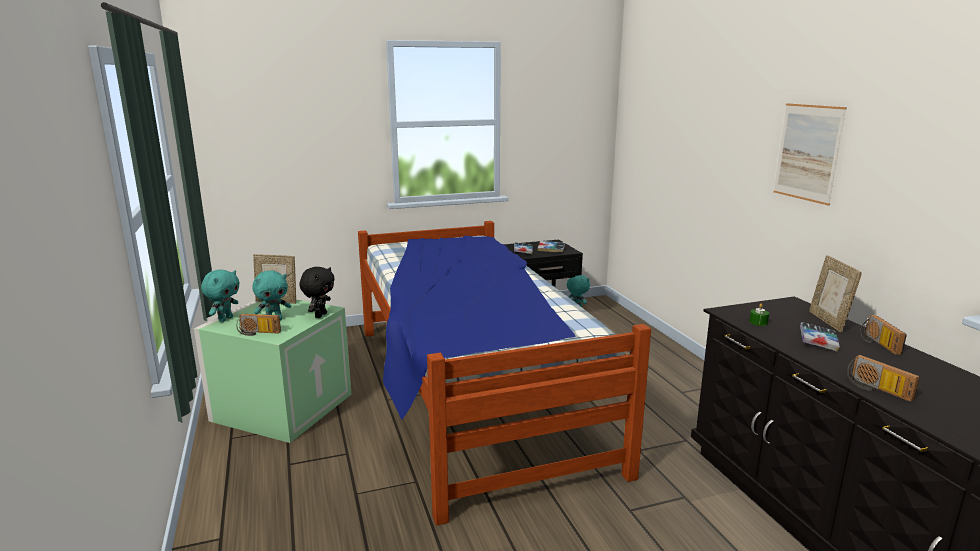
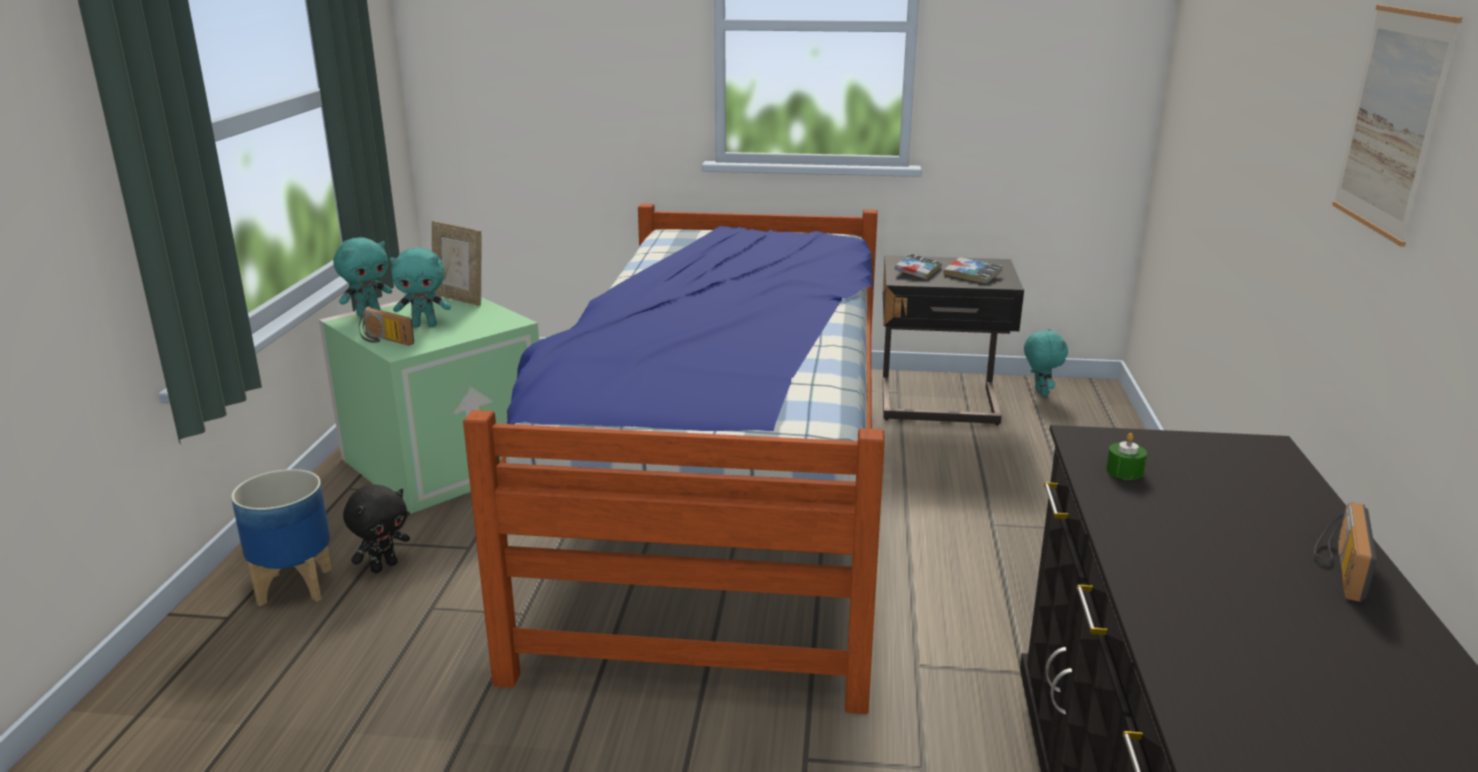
camera: 25 degrees right, 5 degrees up
black plush toy [299,267,335,318] -> black plush toy moved to [343,484,410,573]
book [800,322,840,352] -> none
picture frame [809,255,862,332] -> none
radio [847,355,920,402] -> none
none -> planter [231,469,332,606]

